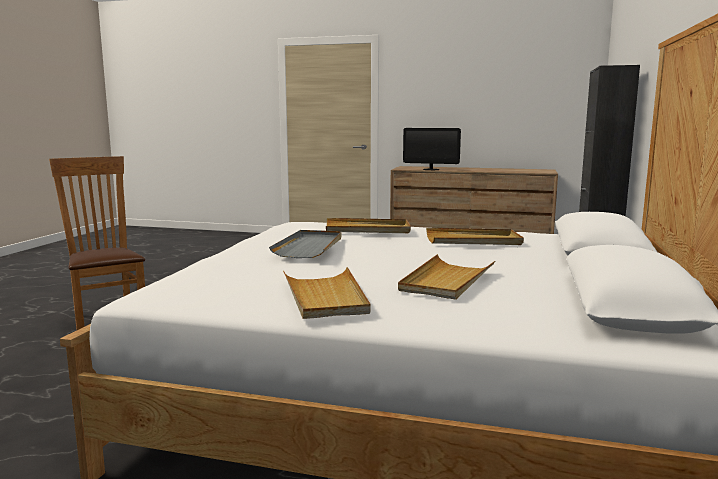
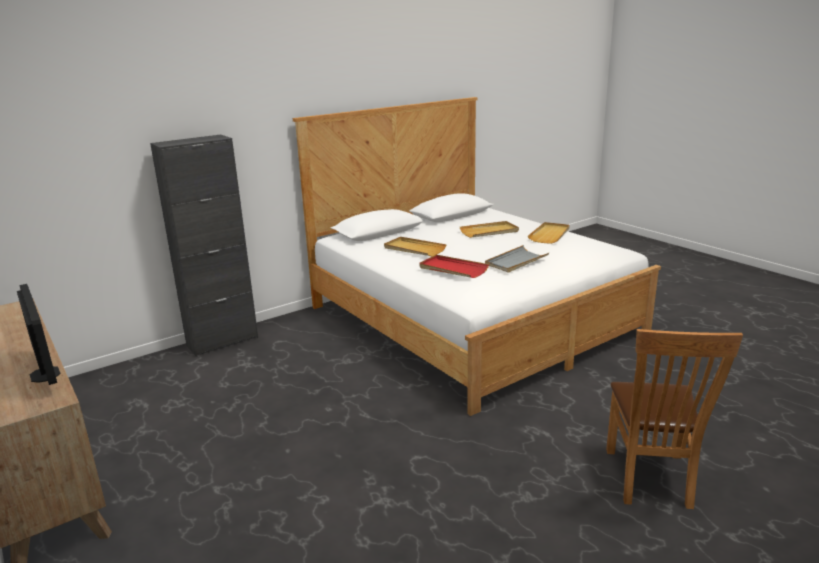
camera: 140 degrees left, 10 degrees up
beige tray [326,218,411,233] -> red tray [419,255,489,278]

